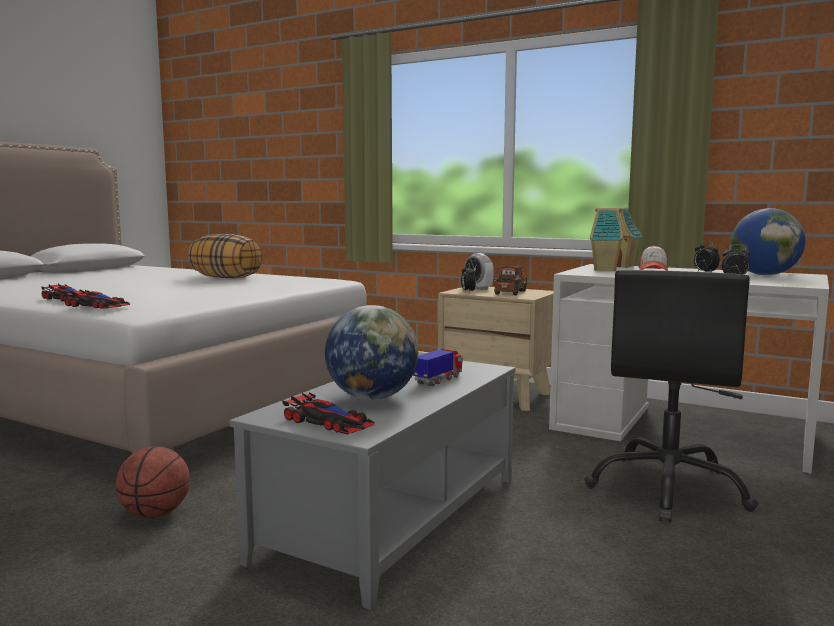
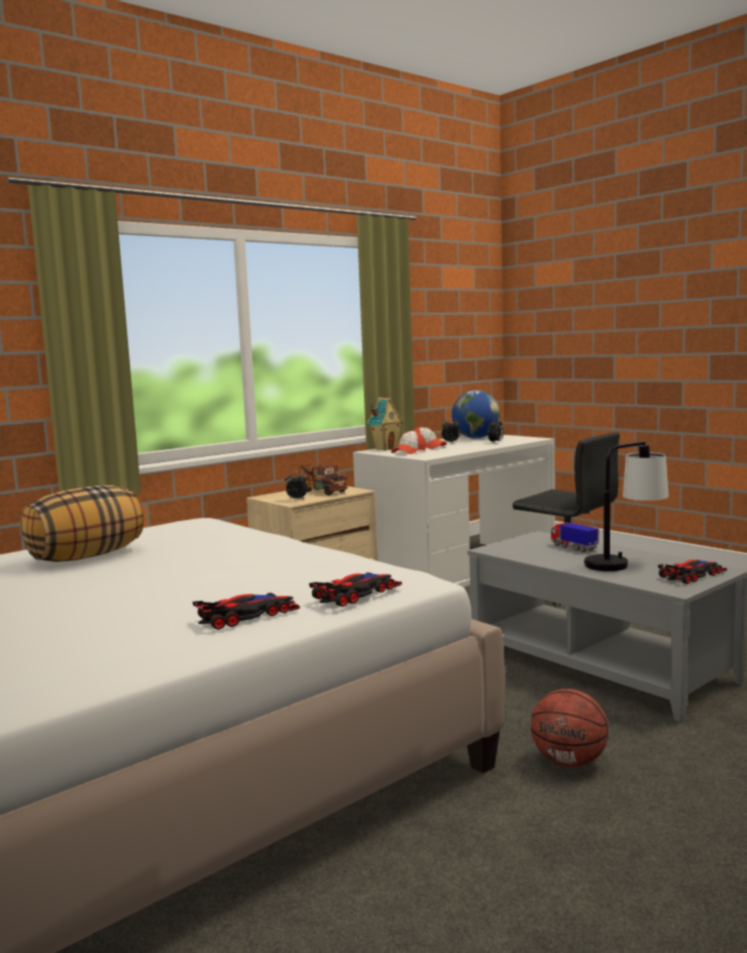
camera: 70 degrees left, 0 degrees up
globe [325,305,418,400] -> table lamp [584,441,669,571]
alarm clock [464,253,494,290] -> none
toy house [590,208,623,271] -> cap [391,430,426,454]

